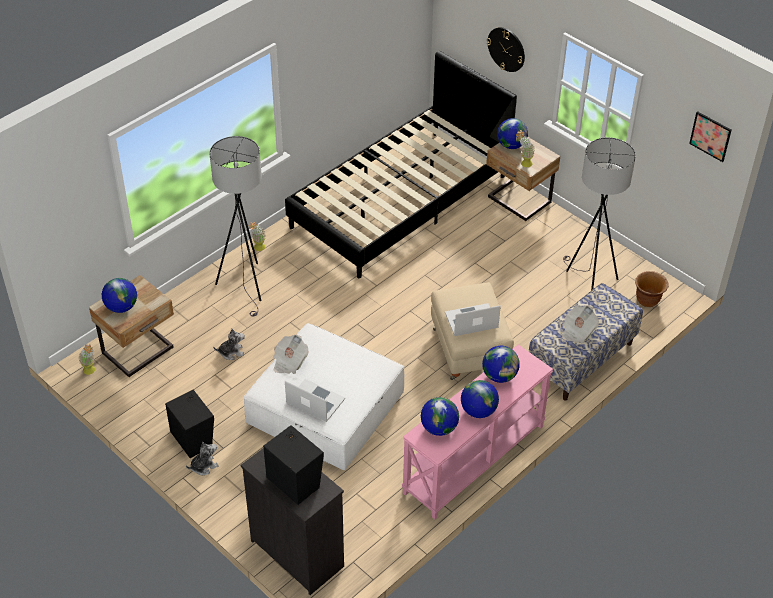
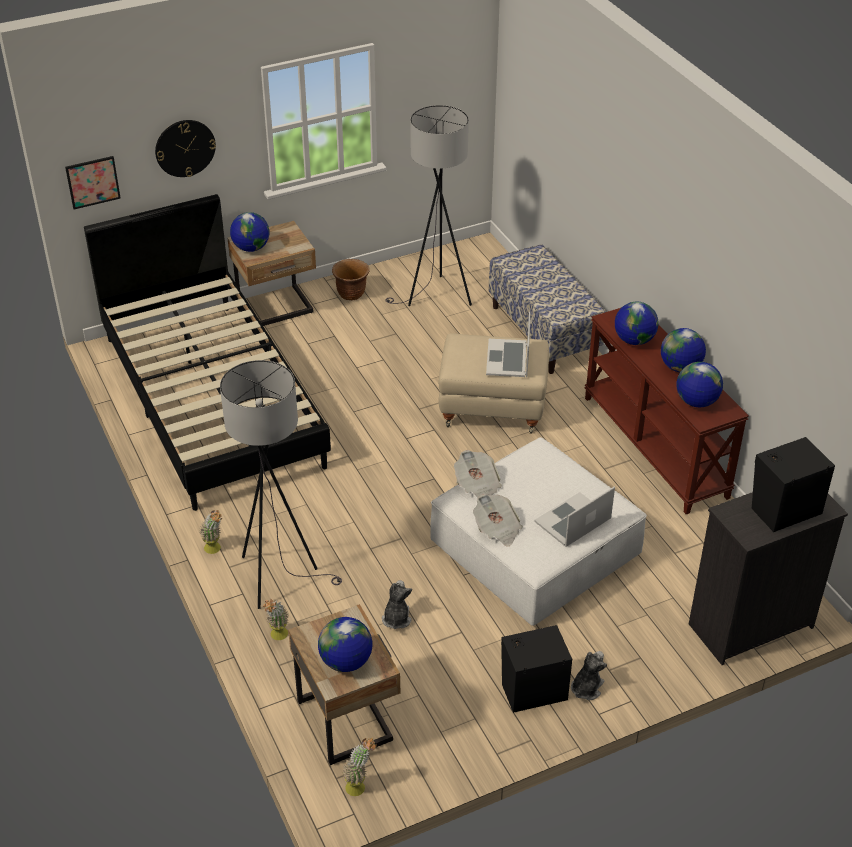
camera: 70 degrees left, 5 degrees down
plush toy [186,442,219,475] -> plush toy turned 45 degrees clockwise [571,651,607,700]
pink console table [402,345,553,520] -> brown console table [584,307,749,514]
potted plant [516,130,535,167] -> potted plant moved to [263,599,289,640]
newspaper [562,306,599,343] -> newspaper moved to [454,450,502,498]
brown planter [635,271,669,307] -> brown planter moved to [332,259,370,300]
picture [689,111,731,162] -> picture moved to [65,156,121,209]

